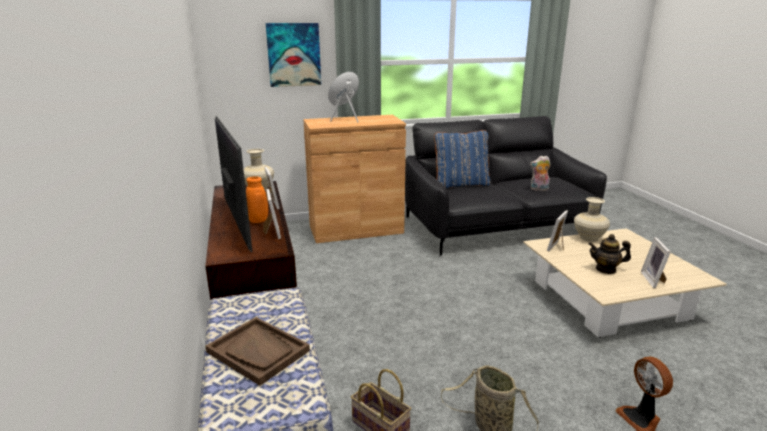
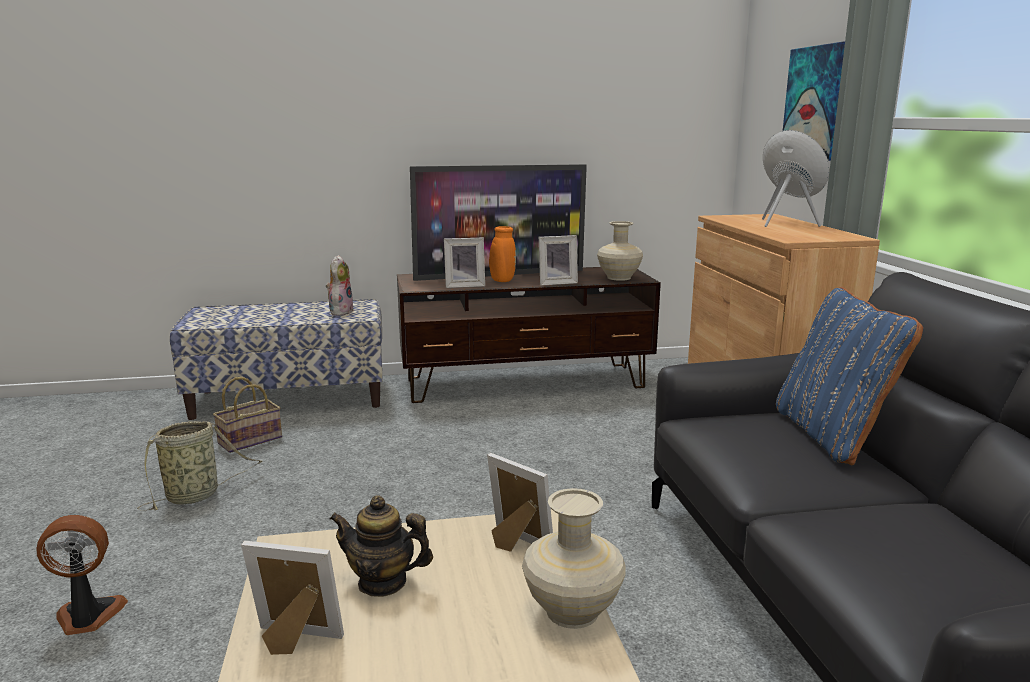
camera: 95 degrees right, 5 degrees down
brown tray [205,317,310,386] -> none
plush toy [530,156,551,192] -> plush toy moved to [326,255,354,316]
teapot [588,234,631,274] -> teapot turned 90 degrees counterclockwise [330,495,433,597]

